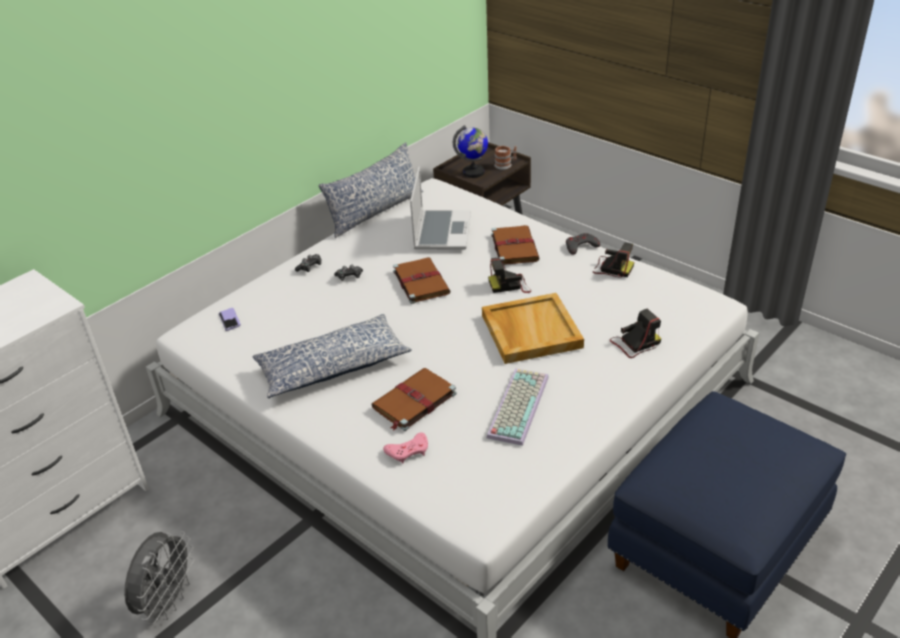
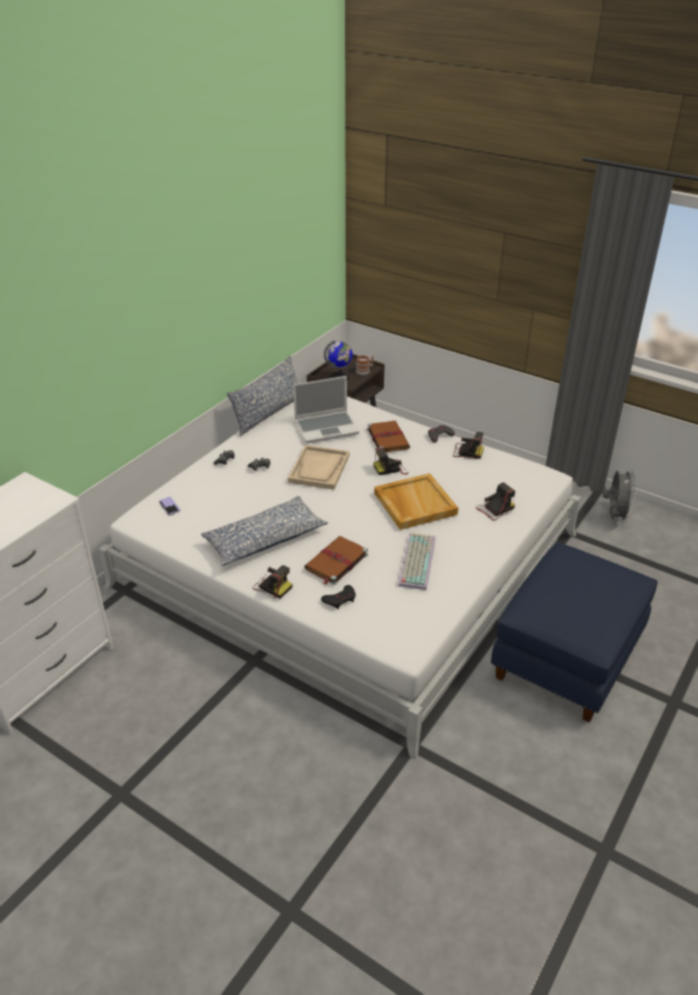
camera: 10 degrees left, 0 degrees up
grey fan [124,531,194,625] -> grey fan moved to [603,468,635,523]
pink game controller [383,432,428,464] -> black game controller [321,585,356,609]
brown book [393,258,450,304] -> beige tray [288,445,349,490]
laptop [410,167,471,250] -> laptop turned 75 degrees clockwise [293,376,359,443]
none -> camera [253,565,292,599]

